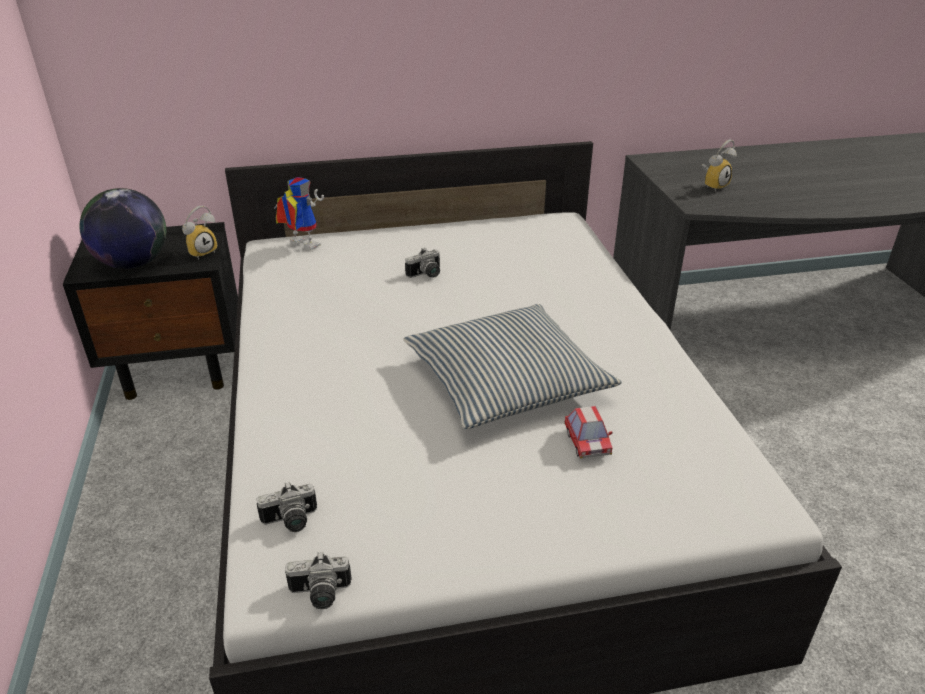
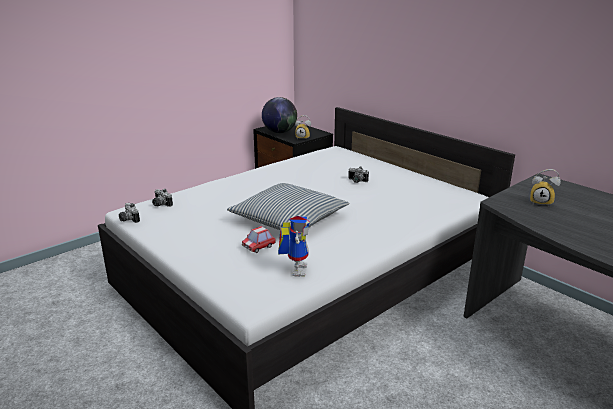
camera: 60 degrees right, 10 degrees down
toy robot [273,177,324,250] -> toy robot moved to [278,216,310,277]

